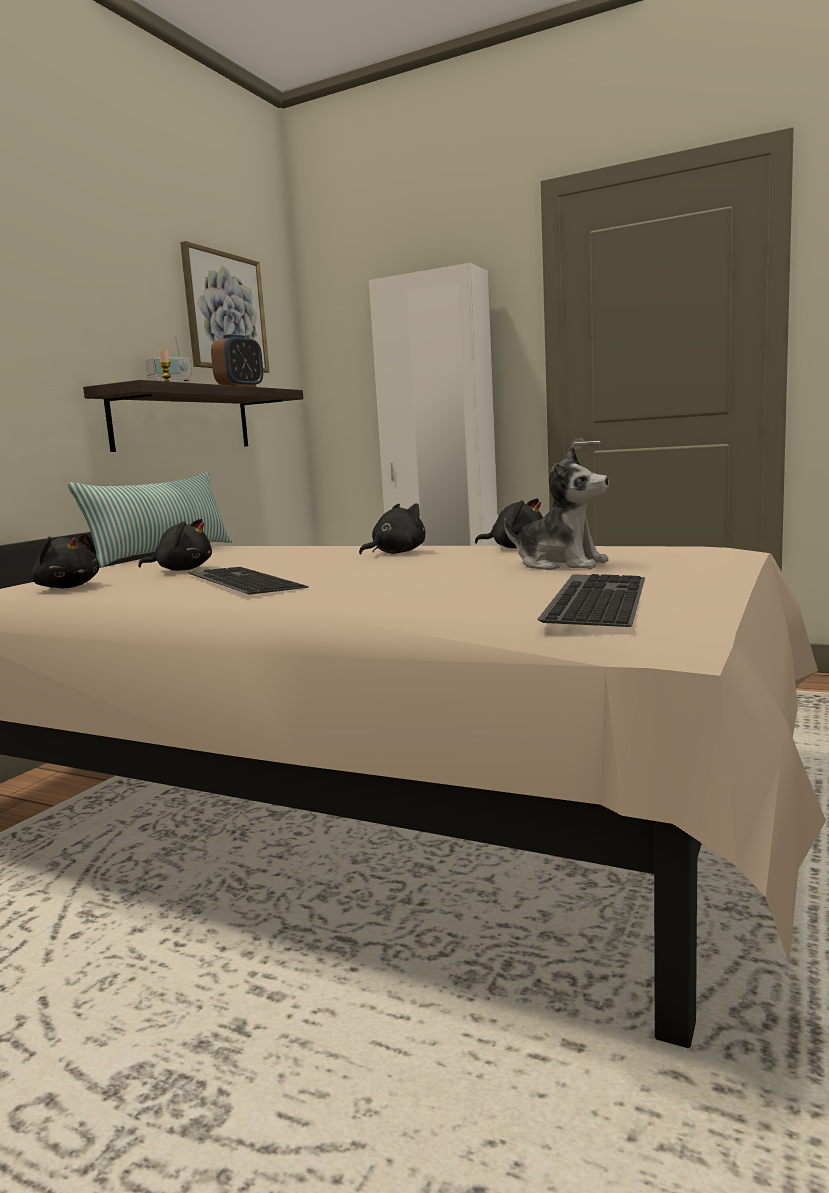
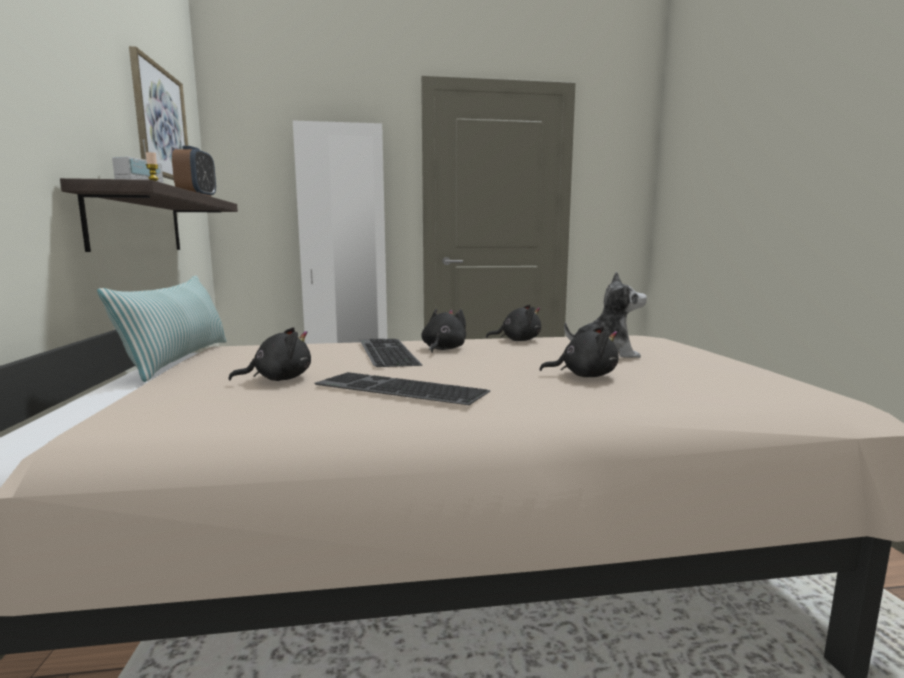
camera: 35 degrees left, 0 degrees up
black plush toy [32,533,99,588] -> black plush toy moved to [539,326,619,377]
keyboard [537,574,645,627] -> keyboard moved to [360,339,422,367]

